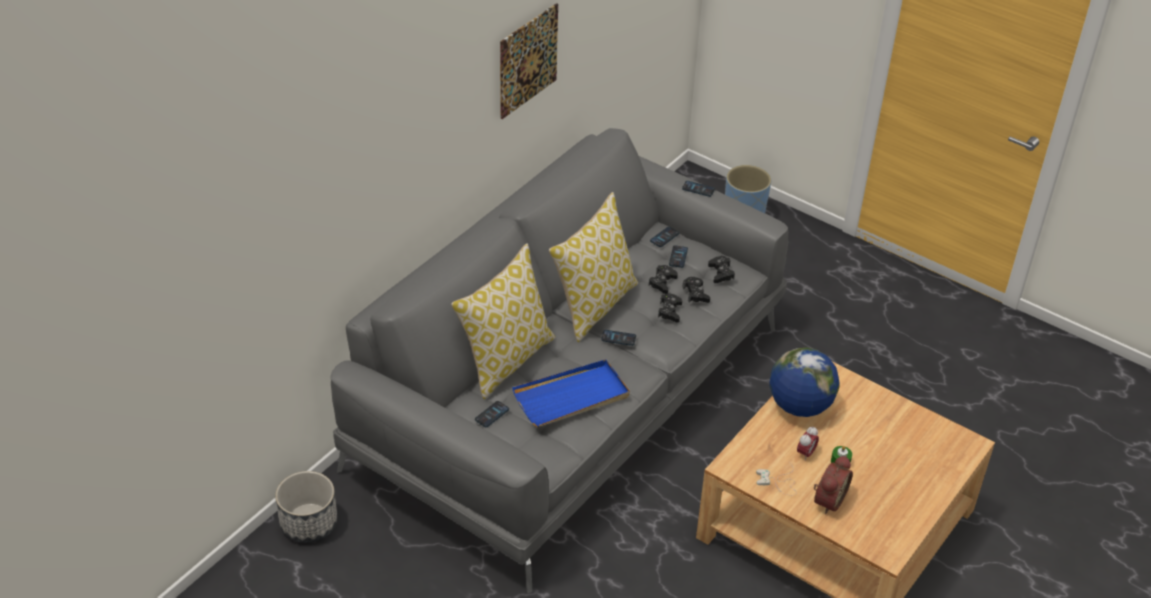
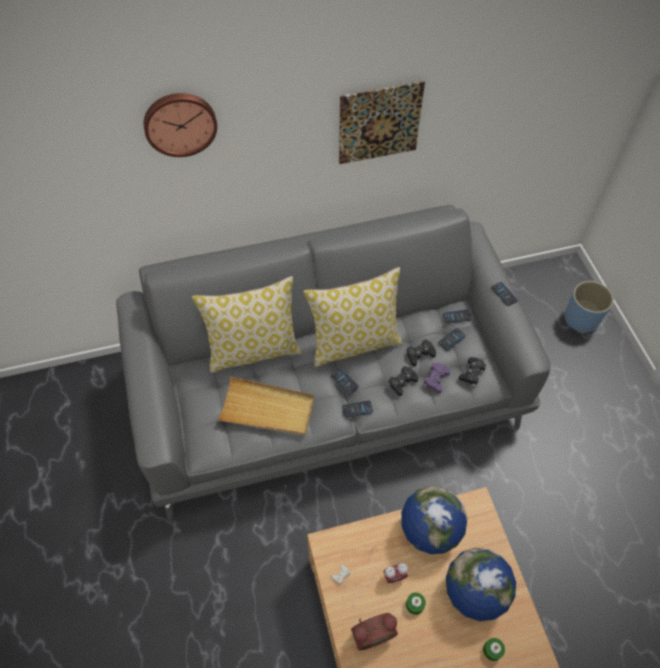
camera: 40 degrees right, 15 degrees up
planter [275,471,338,543] -> none
phone [475,401,509,427] -> phone moved to [342,401,373,418]
blue tray [512,359,630,427] -> beige tray [218,377,314,436]
black game controller [682,277,710,303] -> purple game controller [424,363,450,393]
none -> wall clock [144,93,217,157]
none -> globe [446,548,516,621]
none -> green candle [483,638,505,661]

